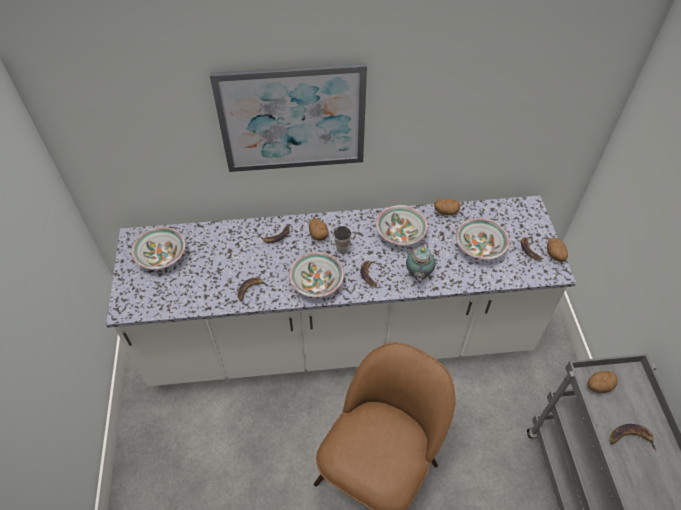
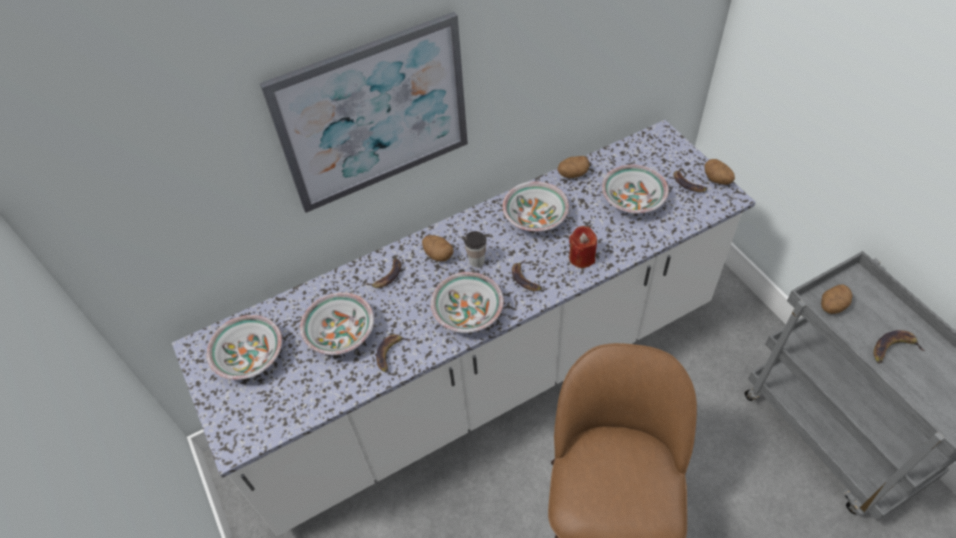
camera: 20 degrees left, 0 degrees up
teapot [406,240,435,280] -> red candle [569,226,597,268]
none -> bowl [300,292,374,355]

